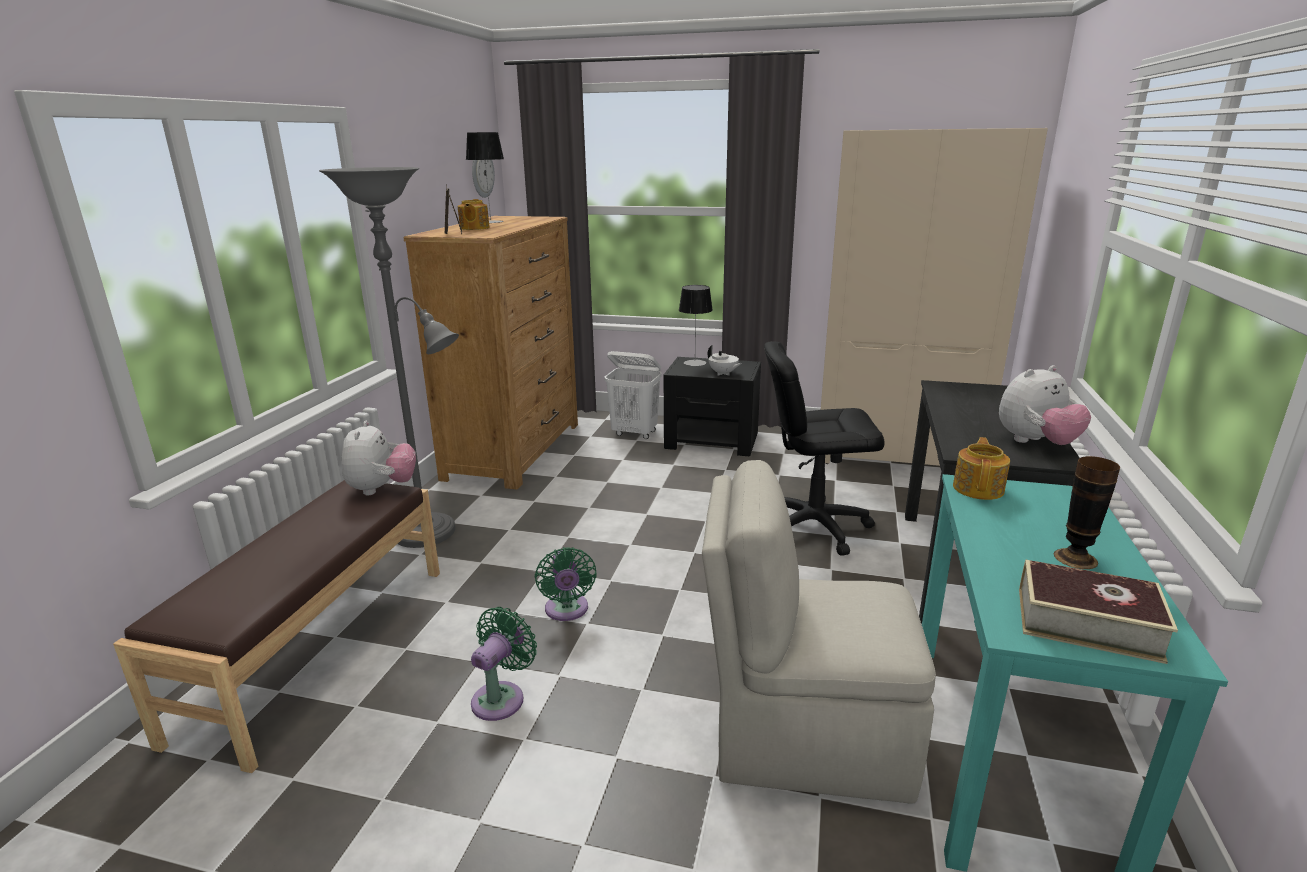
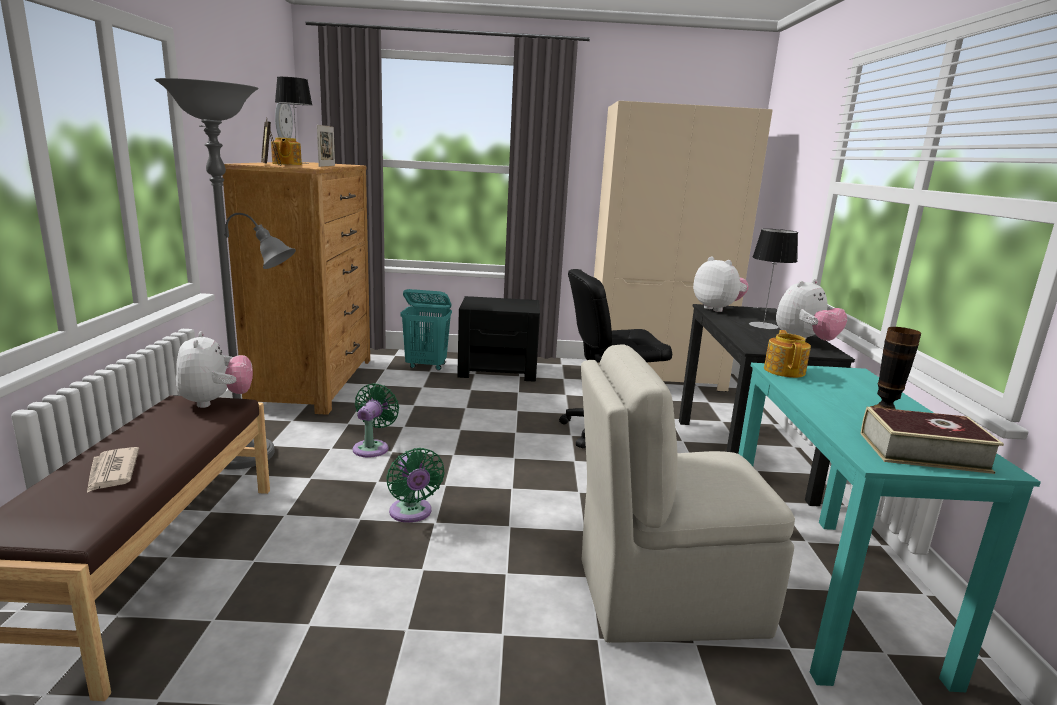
camera: 15 degrees left, 5 degrees down
green fan [471,607,537,721] -> green fan moved to [353,383,399,458]
white laundry basket [605,351,662,439] -> turquoise laundry basket [400,289,452,370]
table lamp [679,285,713,366] -> table lamp moved to [749,229,798,330]
white teapot [708,345,742,376] -> none
none -> newspaper [87,447,139,493]
none -> picture frame [317,125,335,167]
none -> plush toy [693,256,749,312]

